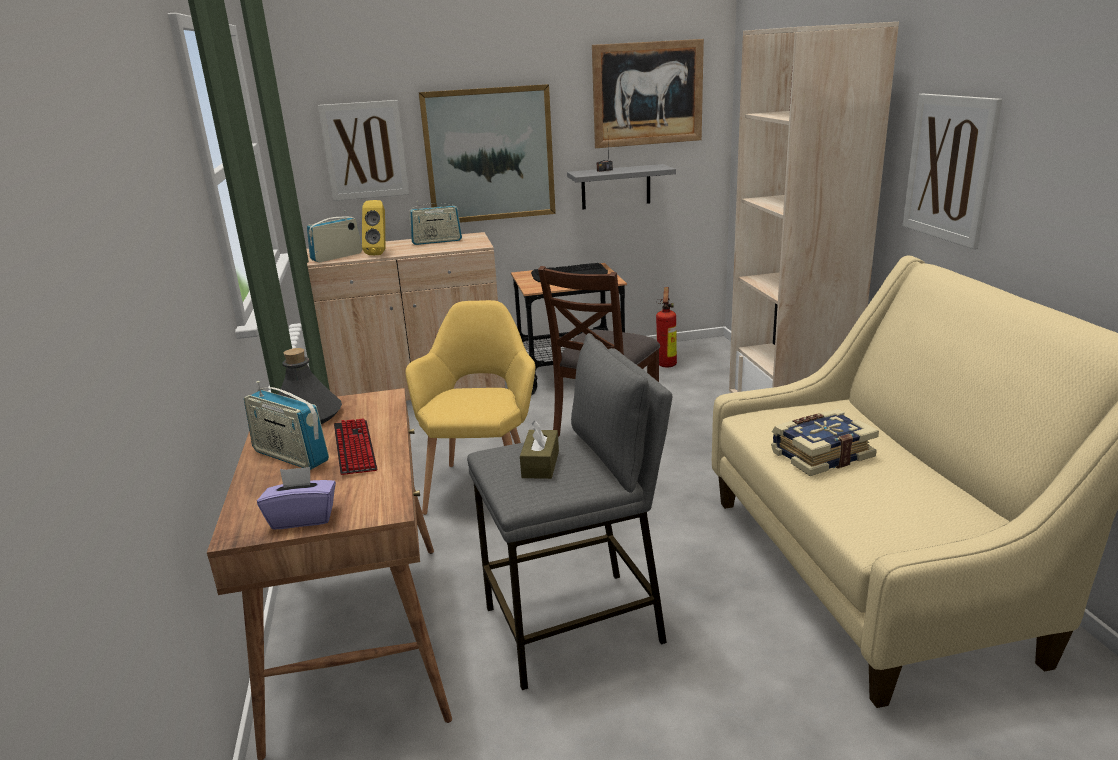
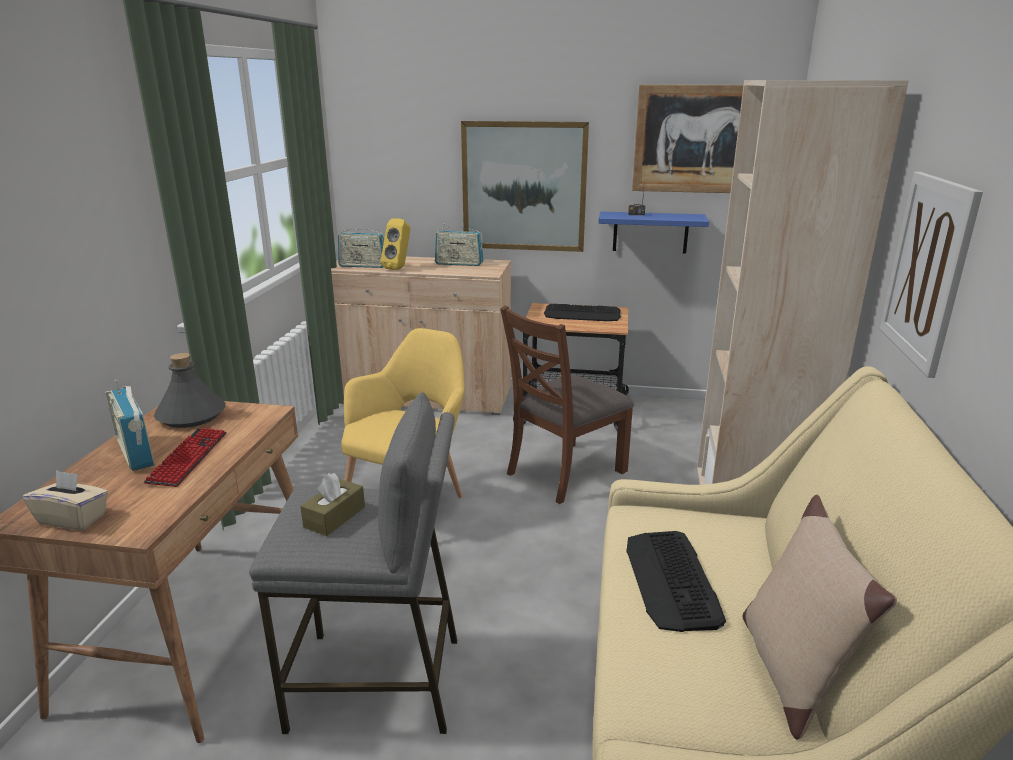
camera: 20 degrees right, 0 degrees up
purple tissue box [257,467,336,529] -> beige tissue box [23,470,108,530]
radio [307,210,362,262] -> radio turned 150 degrees counterclockwise [338,225,385,268]
picture [318,100,409,201] -> none
grey shelf [567,164,676,209] -> blue shelf [598,212,709,254]
fire extinguisher [656,287,677,368] -> none
book [771,409,879,476] -> keyboard [626,531,726,632]
none -> beige pillow [743,495,897,740]

